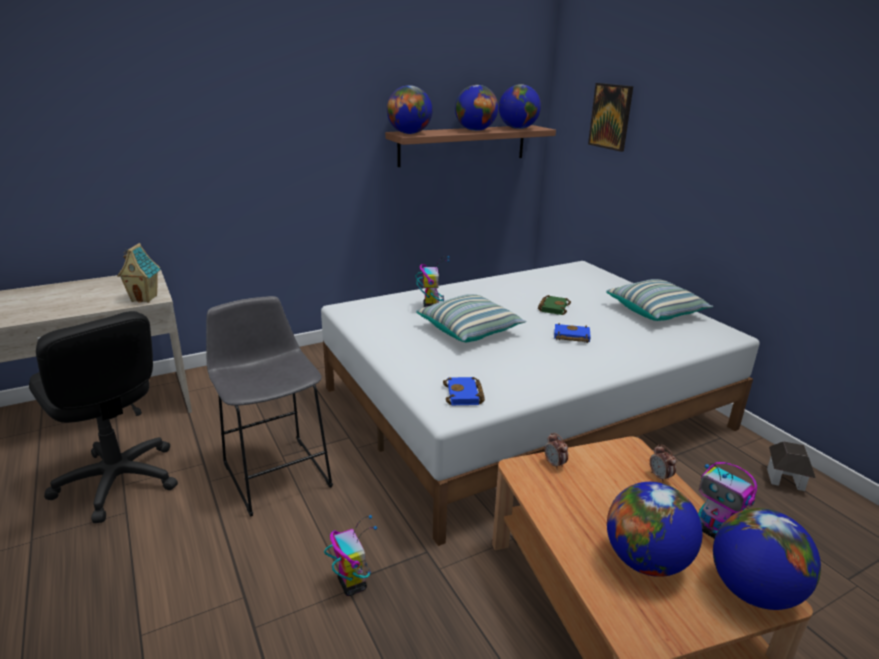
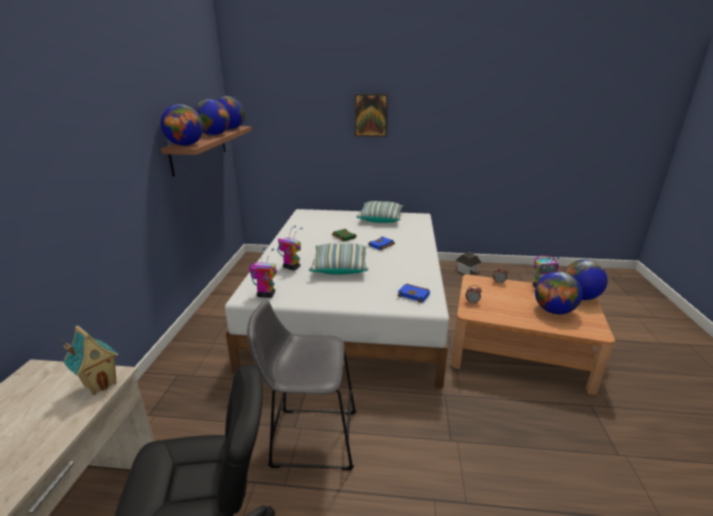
camera: 55 degrees left, 0 degrees up
toy robot [324,515,377,596] -> toy robot moved to [249,248,277,298]
picture [588,83,633,152] -> picture moved to [355,94,388,137]

